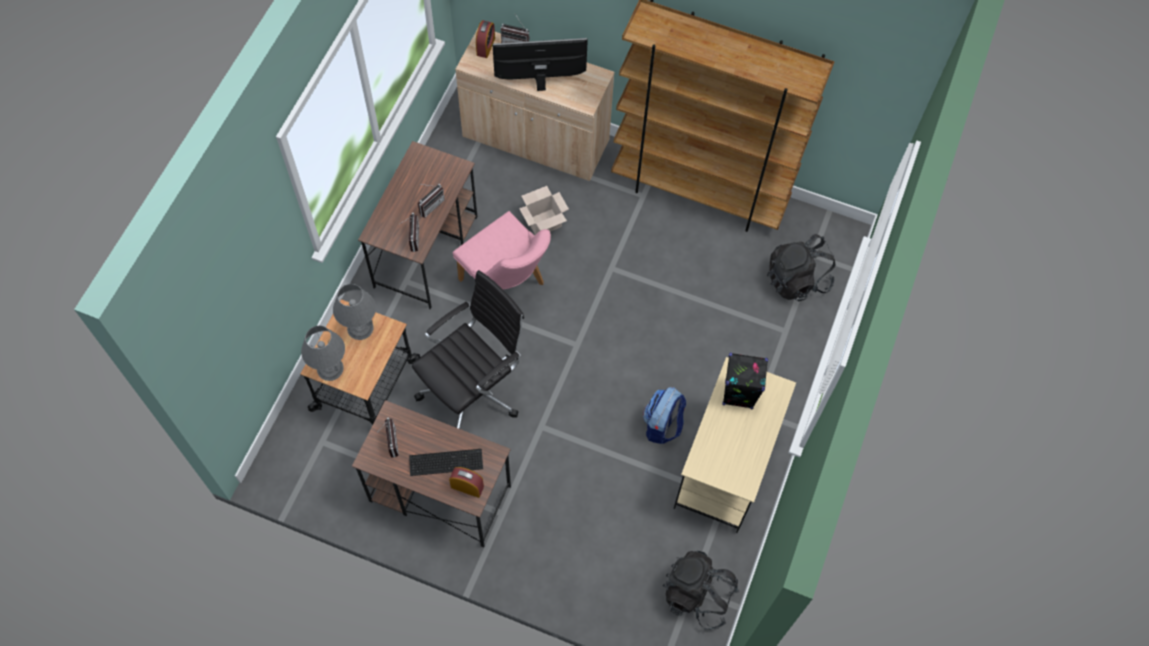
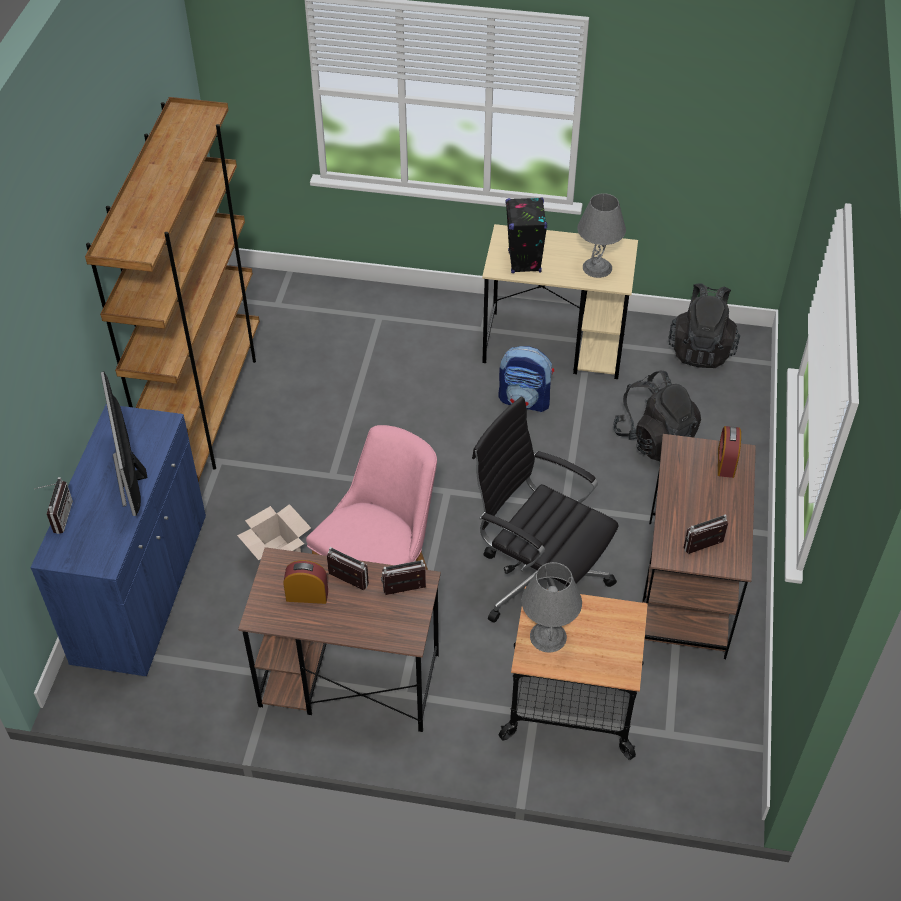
camera: 100 degrees left, 15 degrees down
grey table lamp [301,326,345,381] -> grey table lamp moved to [577,193,626,278]
keyboard [409,449,483,476] -> none
beige cabinet [455,29,615,181] -> blue cabinet [30,404,206,677]
alarm clock [476,20,495,58] -> alarm clock moved to [283,560,328,604]
black backpack [767,234,836,302] -> black backpack moved to [613,371,701,461]

